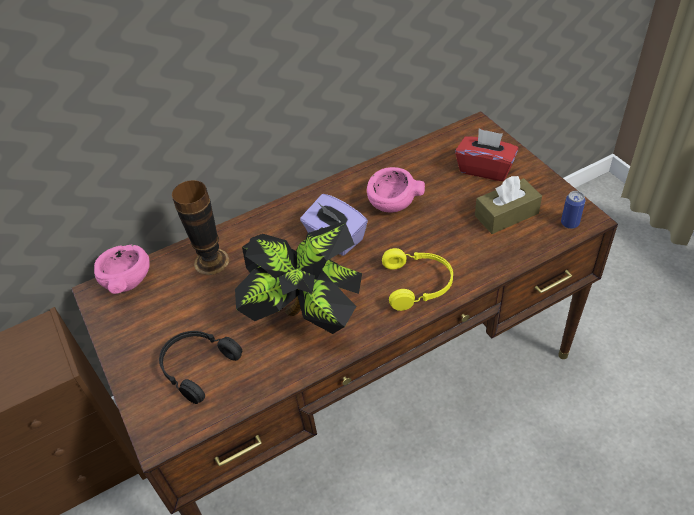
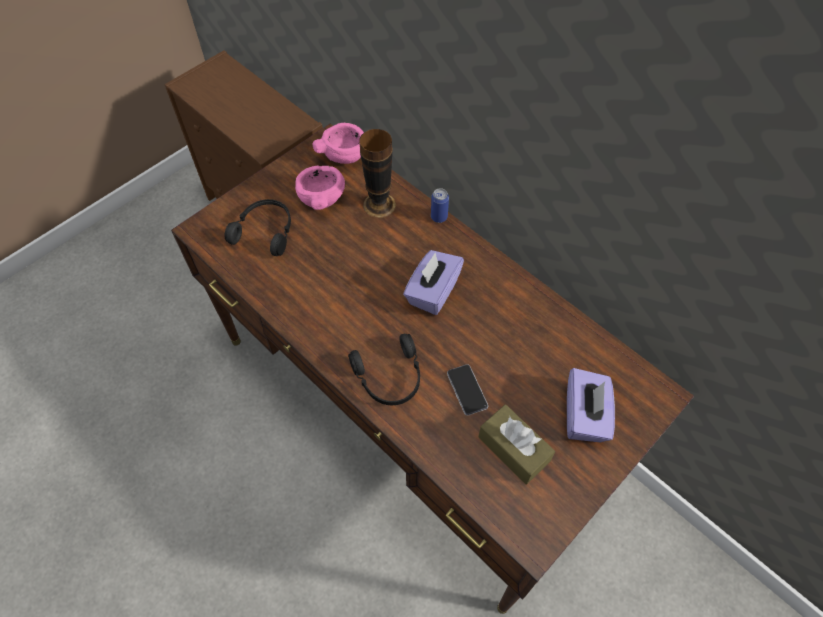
camera: 70 degrees right, 10 degrees up
potted plant [235,223,362,334] -> none
pink bowl [367,167,425,212] -> pink bowl moved to [295,166,345,210]
yellow headphones [382,248,453,311] -> black headphones [348,334,420,405]
red tissue box [455,128,518,181] -> purple tissue box [567,368,615,443]
can [561,191,585,229] -> can moved to [431,188,449,223]
none -> phone [447,364,488,416]

